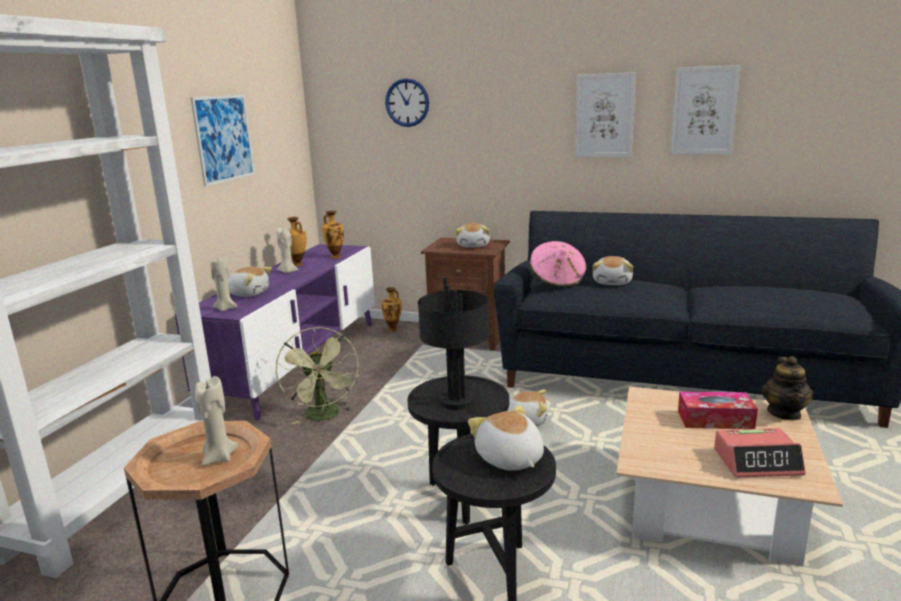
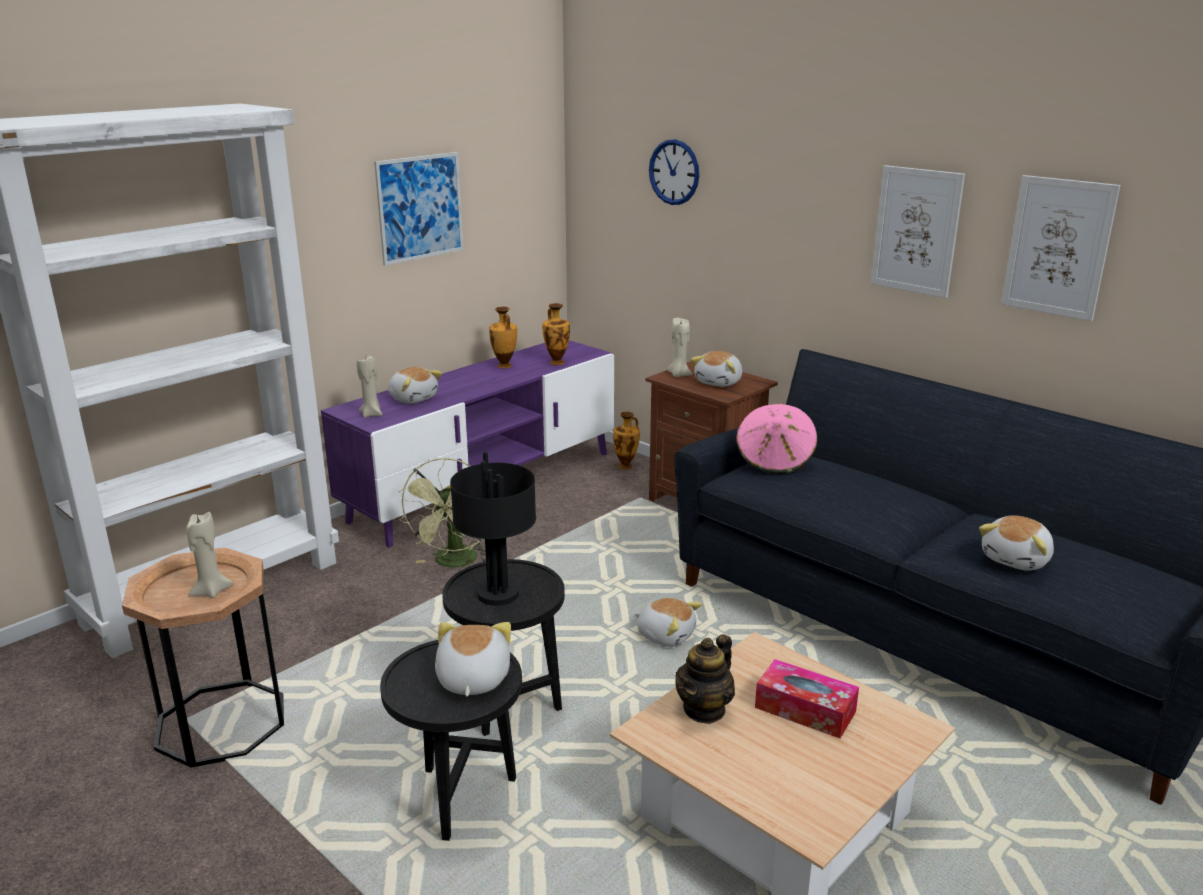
camera: 25 degrees right, 5 degrees up
beige candle [276,228,299,273] -> beige candle moved to [667,318,692,377]
plush toy [592,256,633,285] -> plush toy moved to [979,515,1054,571]
alarm clock [714,428,806,478] -> none
teapot [762,356,813,421] -> teapot moved to [675,634,735,724]

